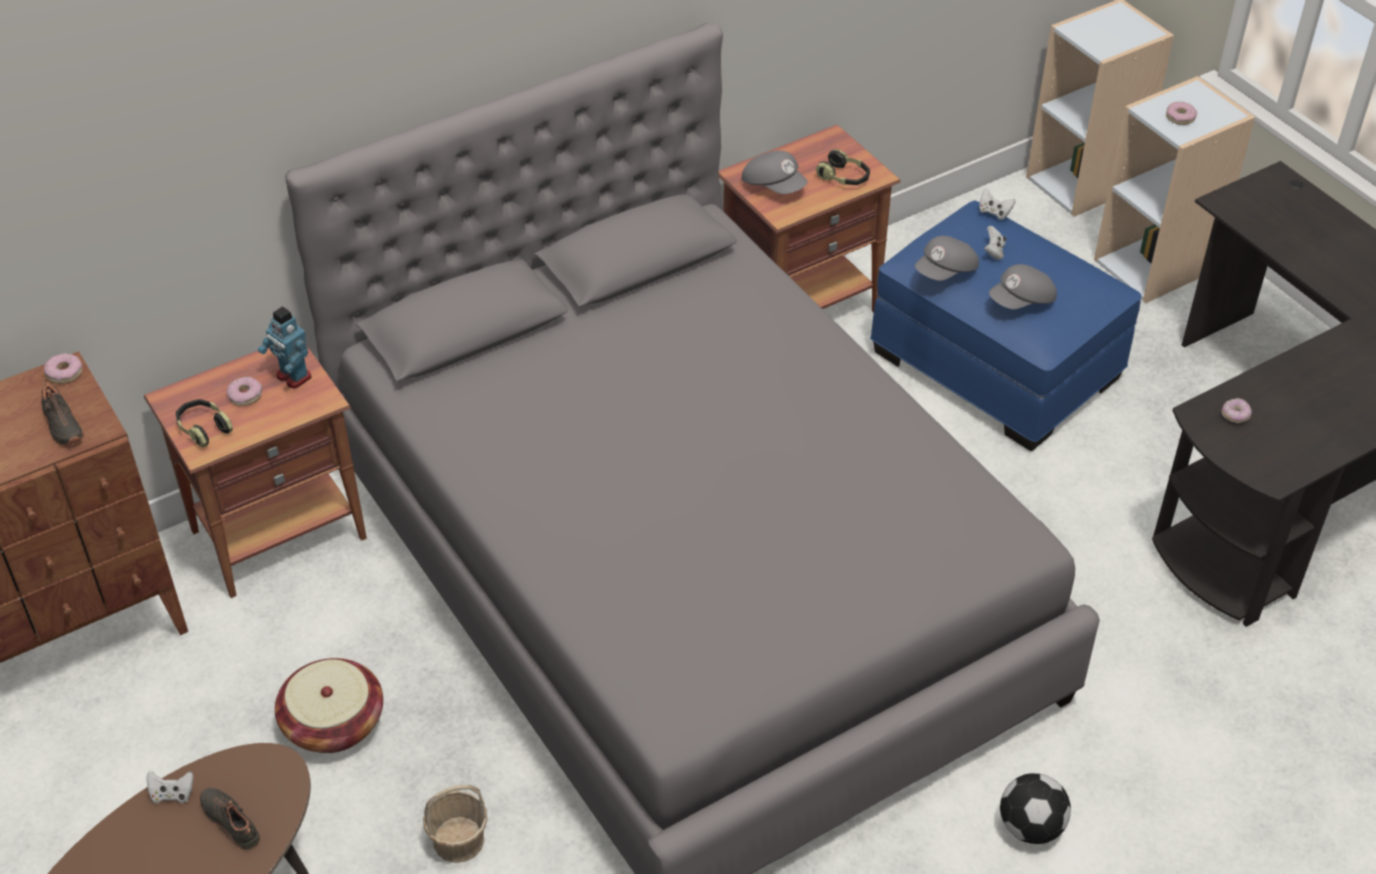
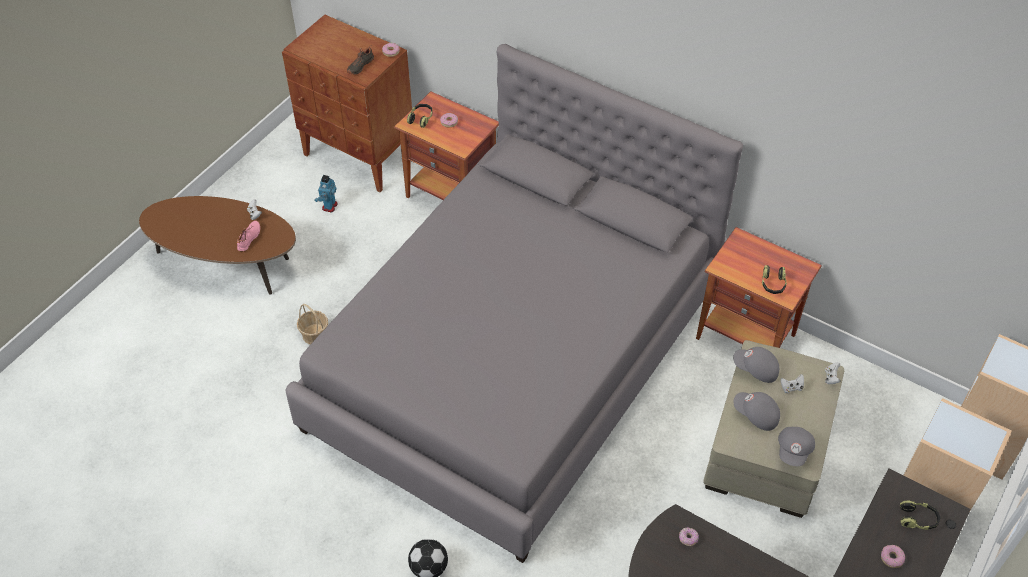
camera: 65 degrees right, 5 degrees up
black shoe [200,788,260,850] -> pink shoe [237,221,260,252]
toy robot [258,306,312,389] -> toy robot moved to [314,175,338,213]
basket [275,658,383,753] -> none
grey cap [742,150,808,194] -> grey cap moved to [778,427,815,466]
blue ottoman [870,201,1141,451] -> beige ottoman [703,340,844,518]
donut [1166,102,1197,125] -> donut moved to [881,545,905,568]
none -> headphones [900,500,940,530]

